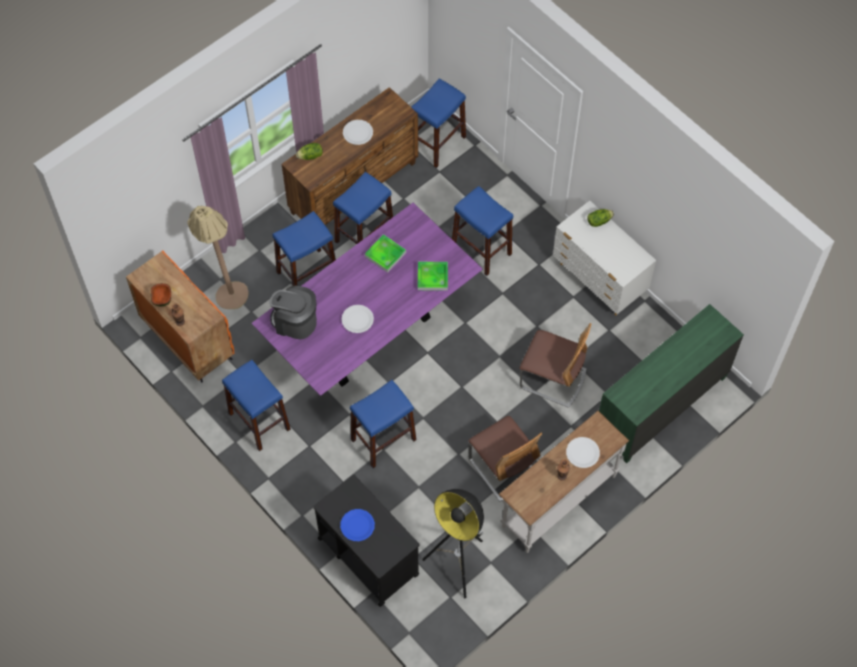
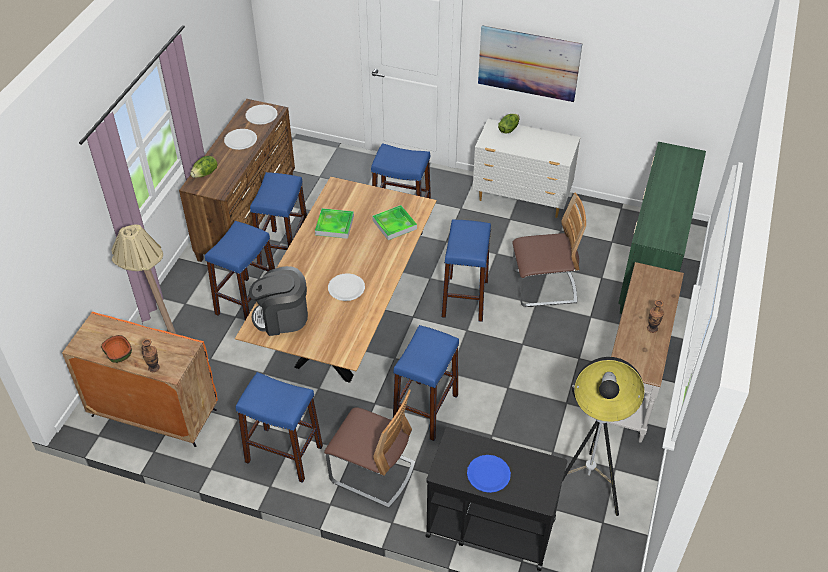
camera: 30 degrees left, 15 degrees down
purple dining table [251,203,483,396] -> brown dining table [235,176,437,383]
blue stool [411,78,466,168] -> blue stool moved to [441,219,491,322]
chair [468,416,542,501] -> chair moved to [324,389,416,508]
white plate [566,437,600,468] -> white plate moved to [246,105,278,125]
none -> picture [478,25,582,102]

